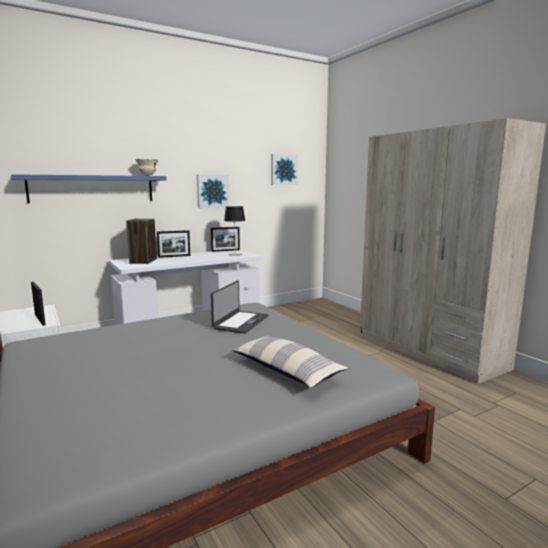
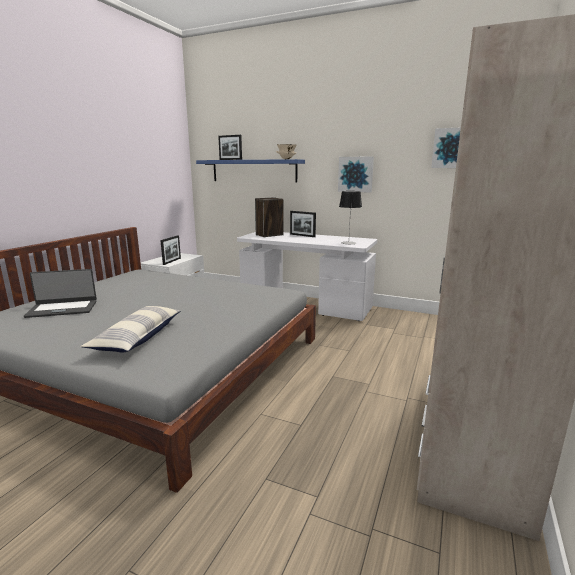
camera: 55 degrees right, 5 degrees up
picture frame [211,227,240,252] -> picture frame moved to [218,135,242,160]
laptop [211,280,268,334] -> laptop moved to [24,269,97,318]

